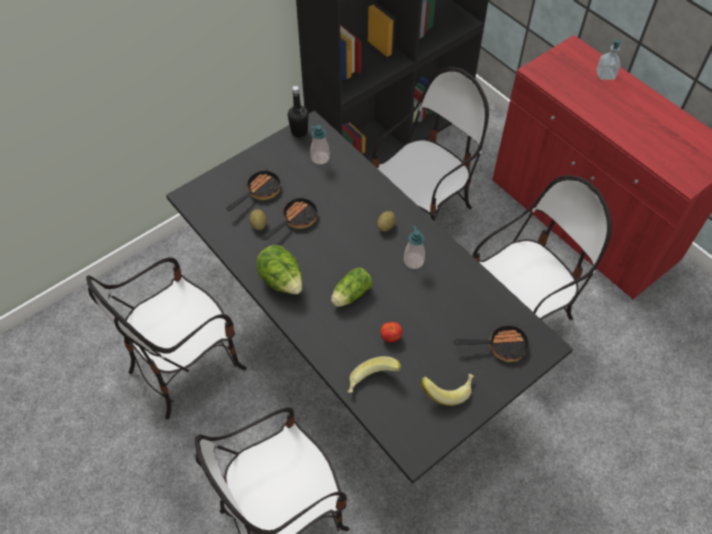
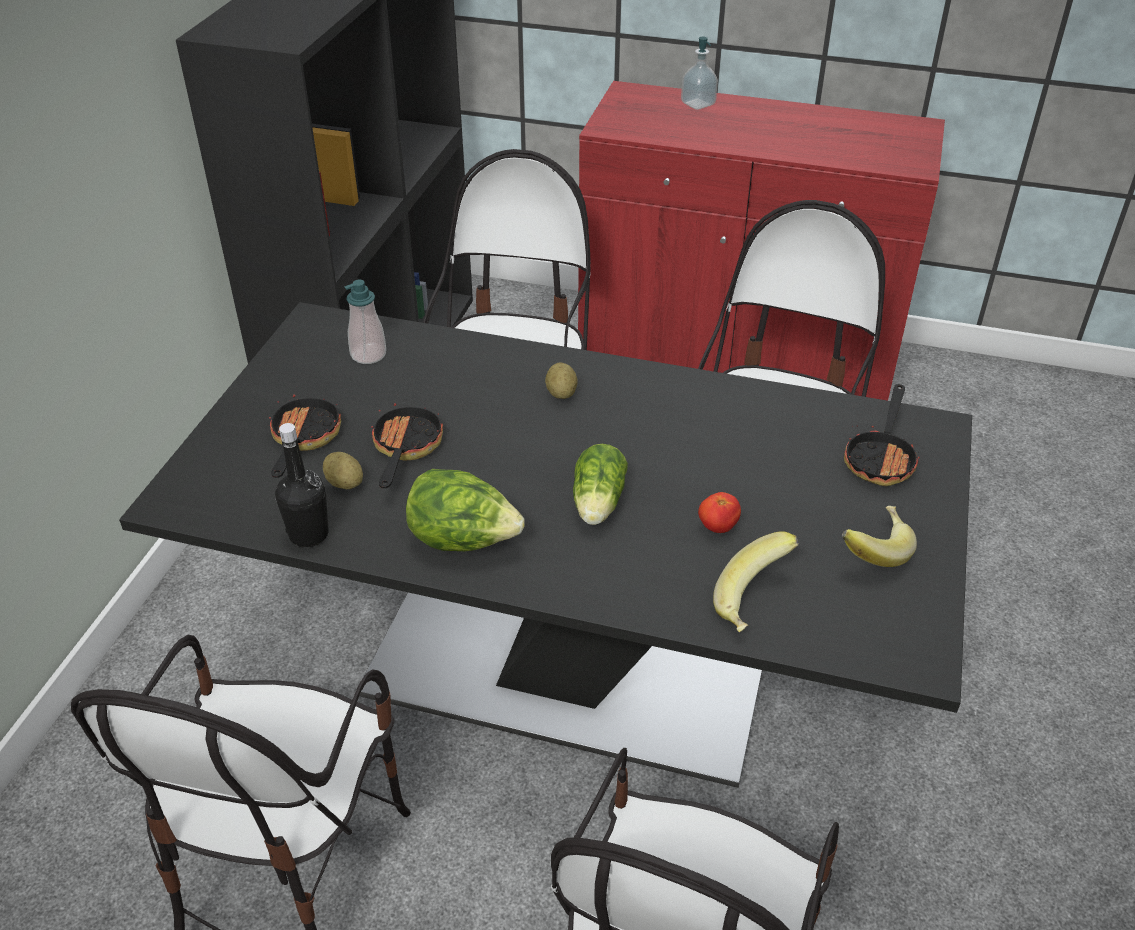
camera: 35 degrees left, 15 degrees down
black bottle [288,86,308,138] -> black bottle moved to [275,423,329,547]
soap dispenser [404,226,425,269] -> none
frying pan [454,324,529,362] -> frying pan turned 150 degrees clockwise [844,384,920,486]

